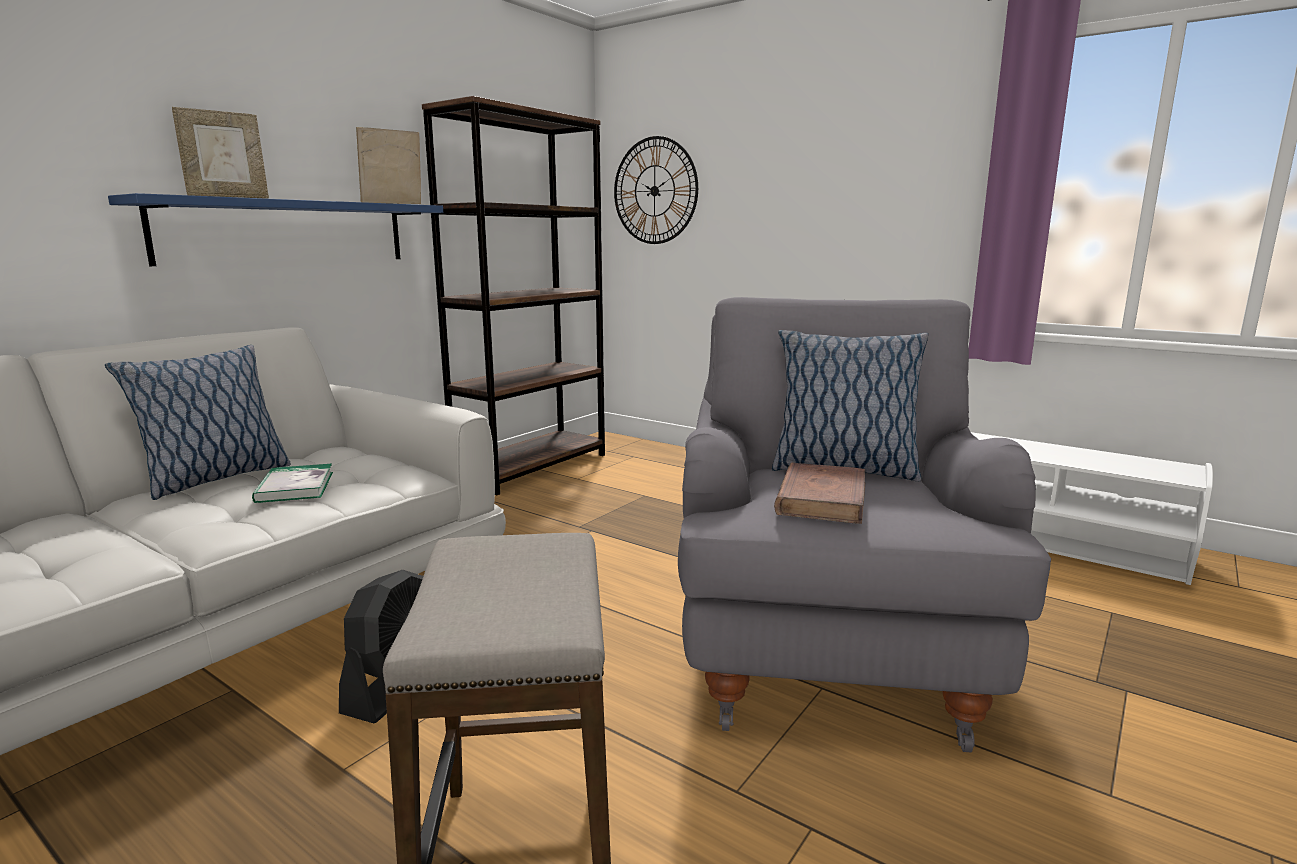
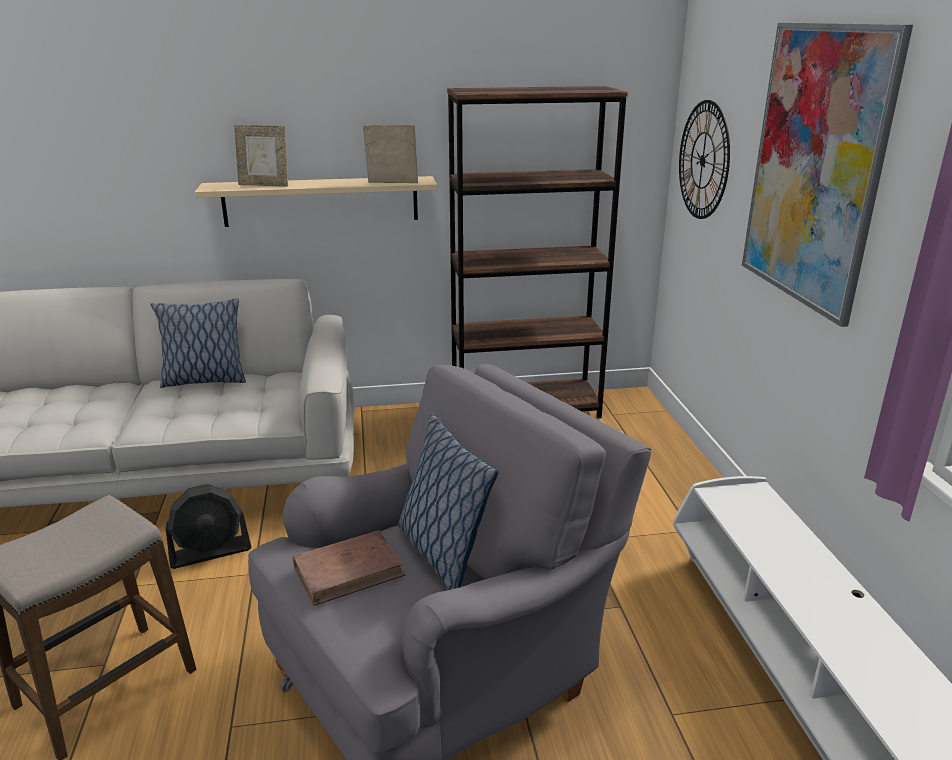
camera: 45 degrees right, 10 degrees up
blue shelf [108,193,443,266] -> beige shelf [194,176,437,227]
book [252,464,333,503] -> none
none -> picture [742,23,913,327]

